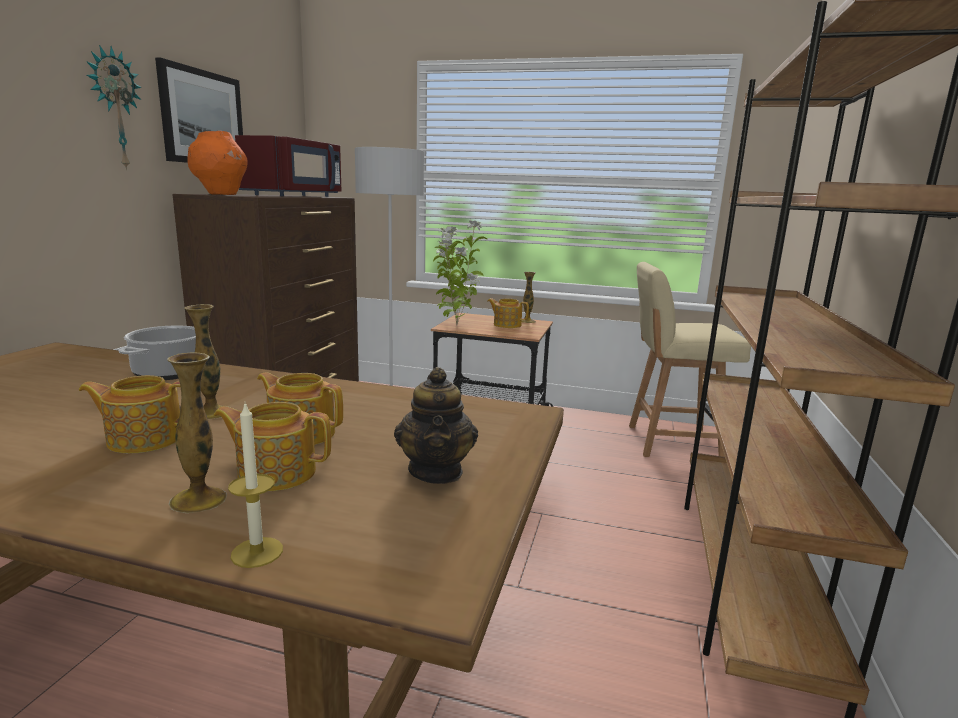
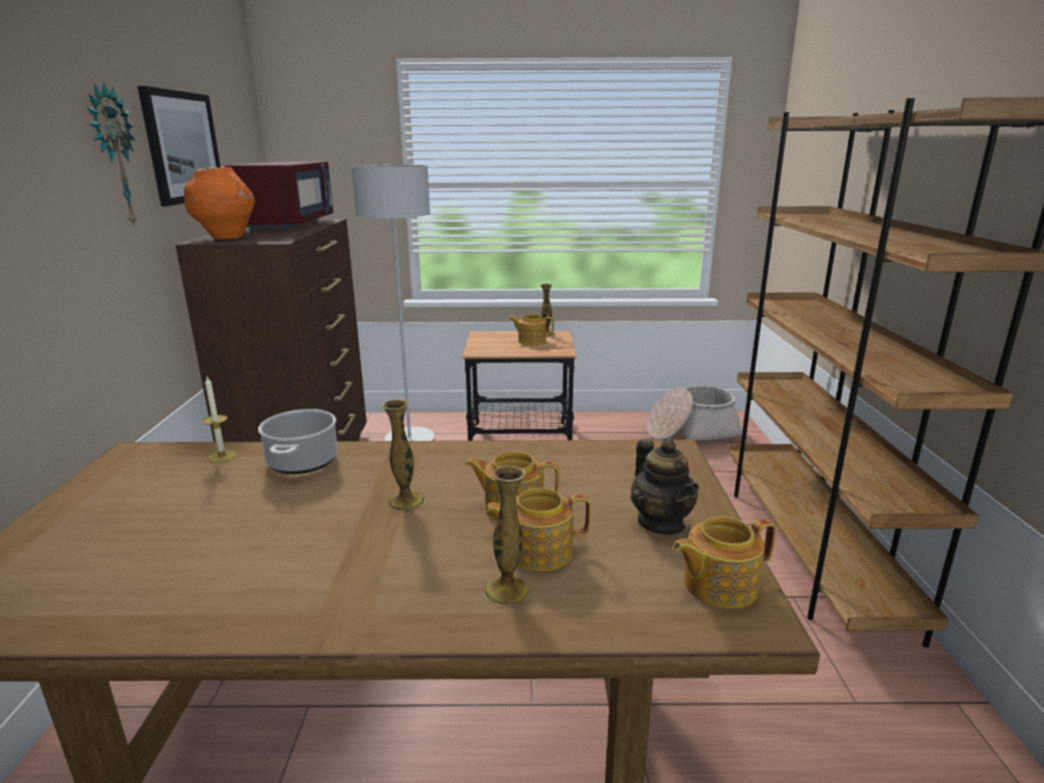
camera: 15 degrees left, 5 degrees up
teapot [79,375,181,454] -> teapot moved to [673,516,776,609]
candle [228,404,283,568] -> candle moved to [203,377,236,463]
potted plant [433,219,488,326] -> none
beige chair [629,262,751,457] -> basket [647,386,742,440]

